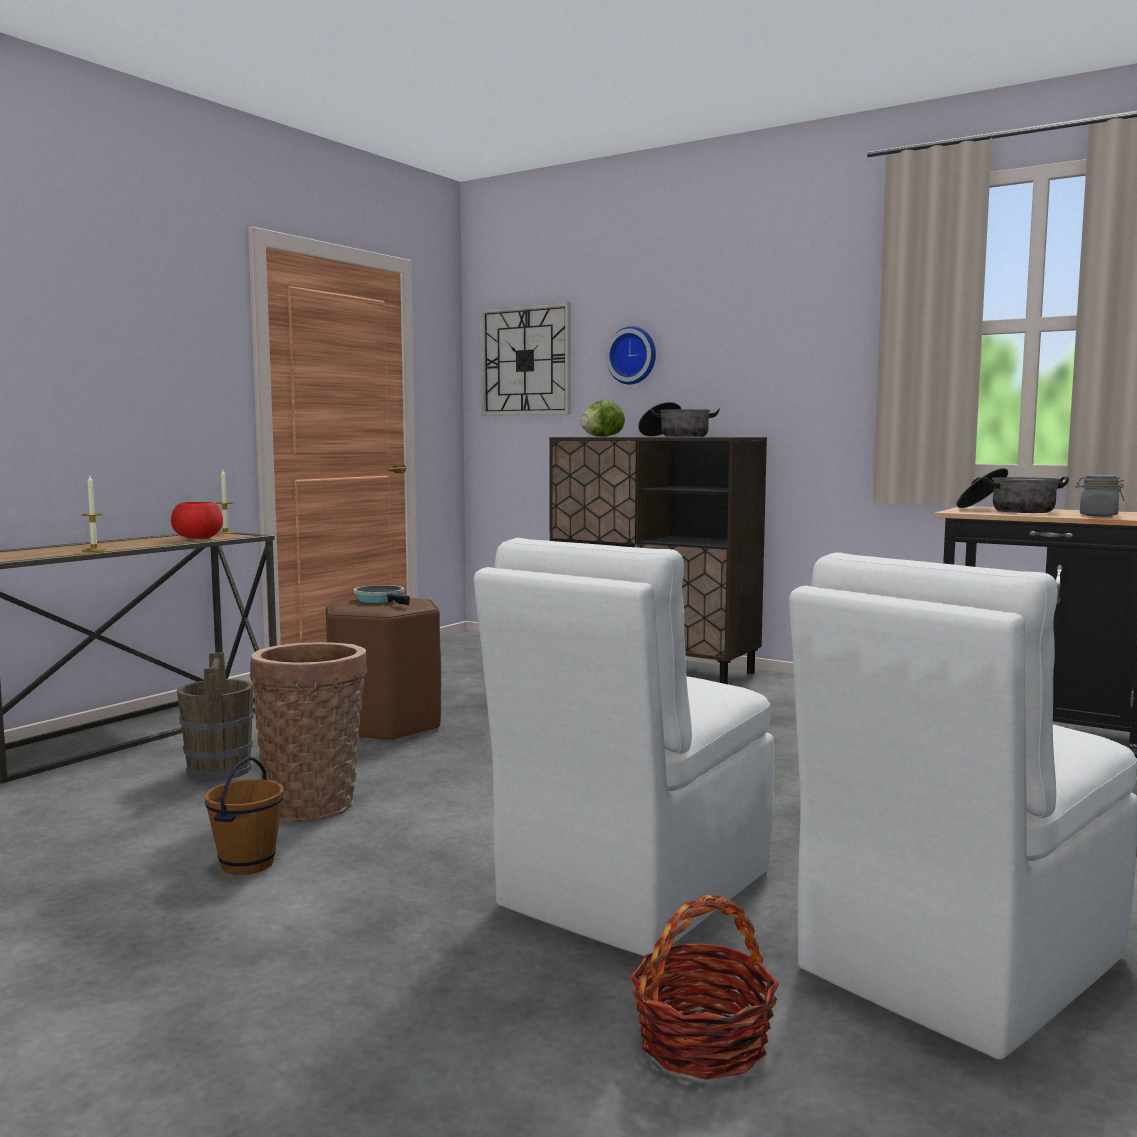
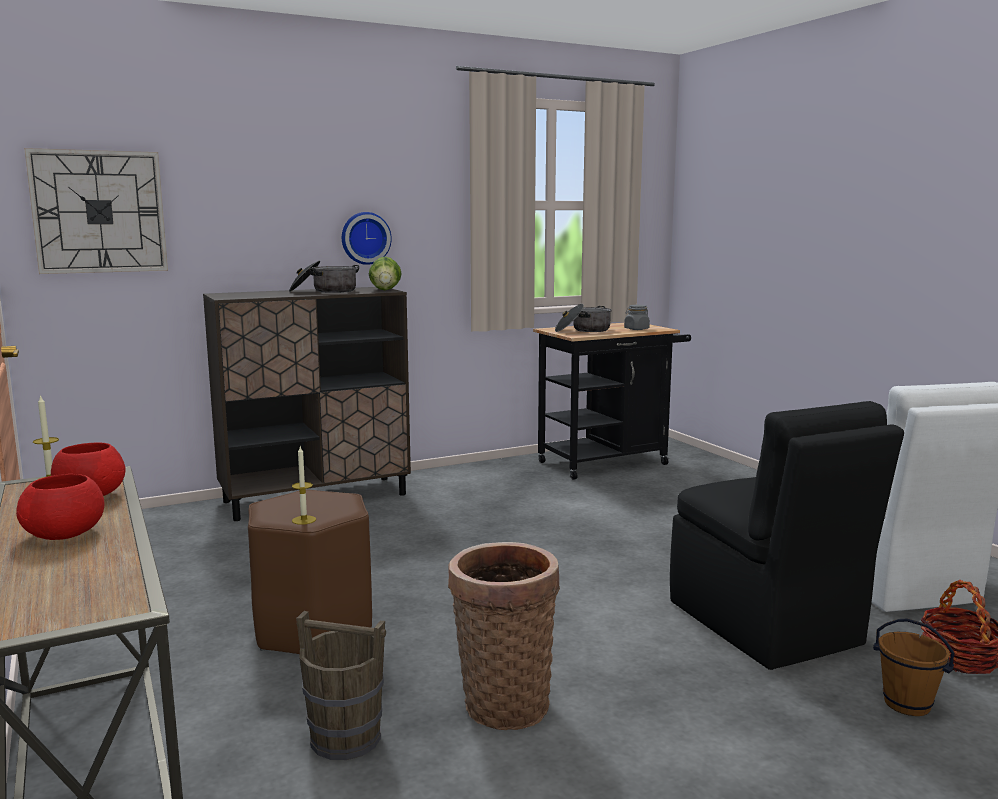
camera: 60 degrees left, 5 degrees up
candle [81,476,107,551] -> candle moved to [292,447,316,525]
brown bucket [204,757,284,875] -> brown bucket moved to [873,619,955,716]
frying pan [354,585,410,605] -> none
white chair [474,538,774,956] -> black chair [670,401,904,670]
lettuce [581,400,625,437] -> lettuce moved to [369,256,402,291]
wall clock [606,326,656,385] -> wall clock moved to [342,212,392,265]
none -> red bowl [16,474,105,540]

